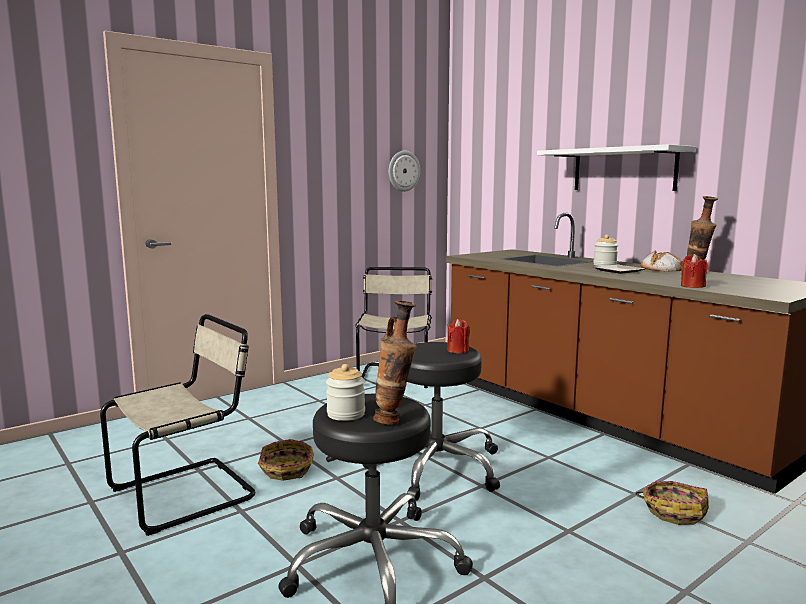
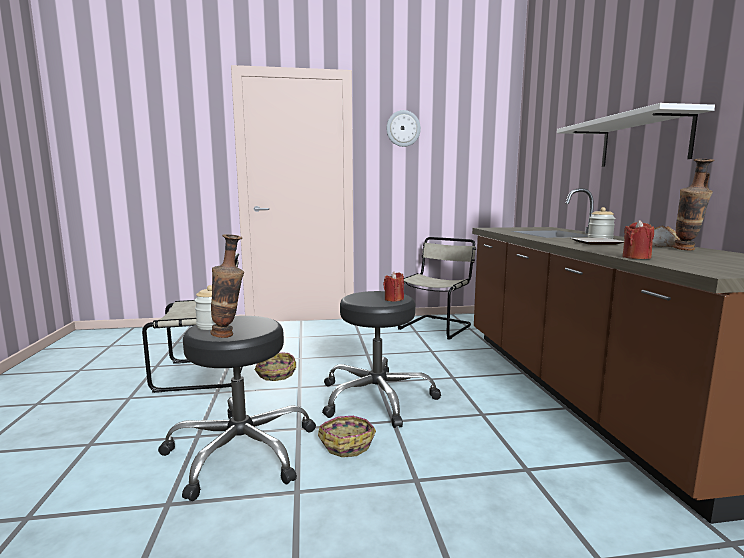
camera: 30 degrees right, 0 degrees up
wall clock [389,150,420,192] -> wall clock moved to [386,110,421,147]
basket [635,481,709,525] -> basket moved to [318,416,376,457]

